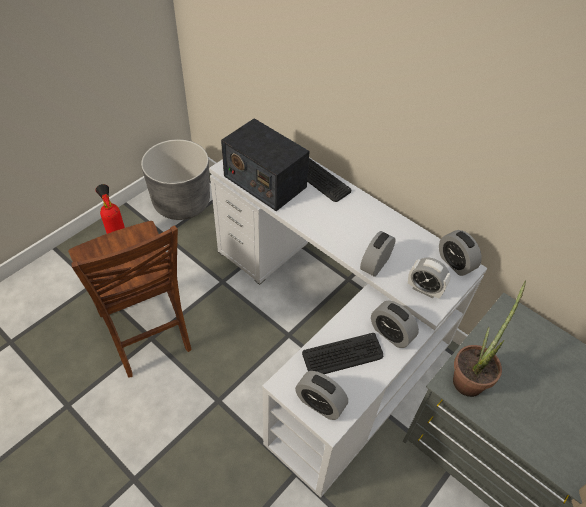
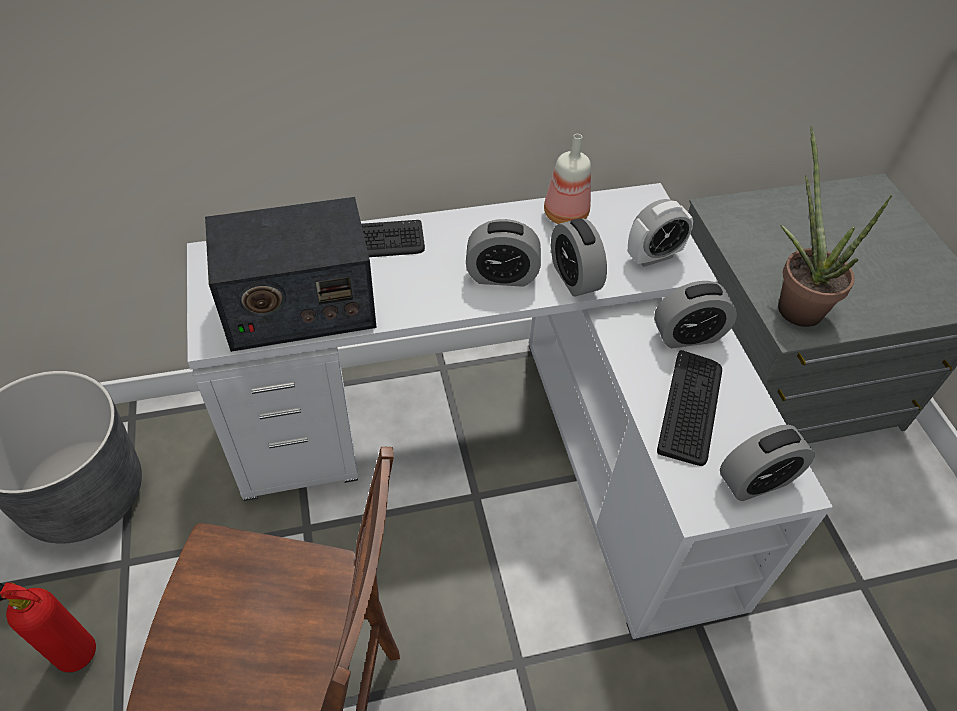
camera: 55 degrees left, 0 degrees up
alarm clock [439,230,482,276] -> alarm clock moved to [466,219,541,287]
none -> bottle [544,134,591,224]

